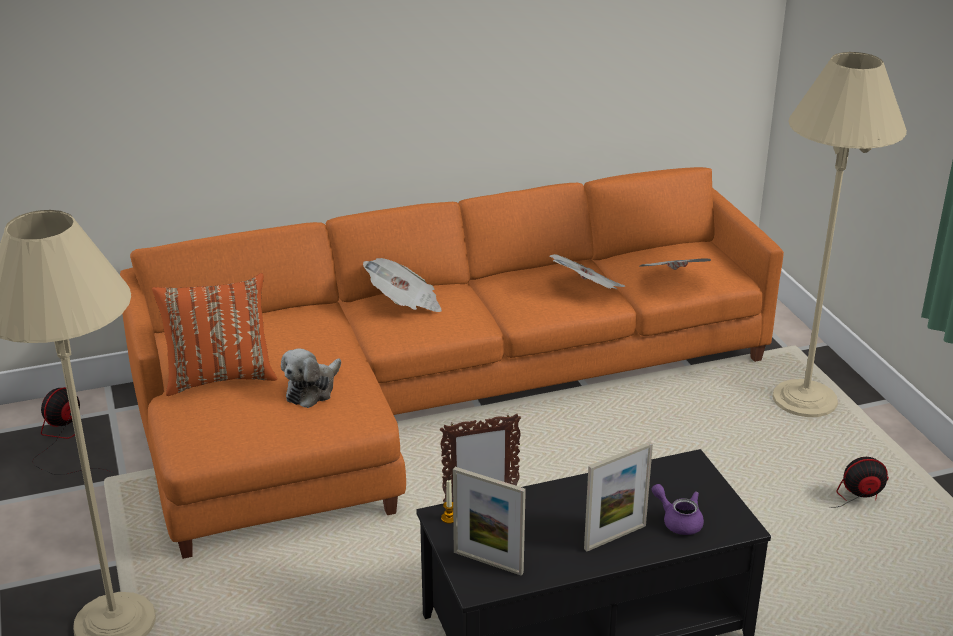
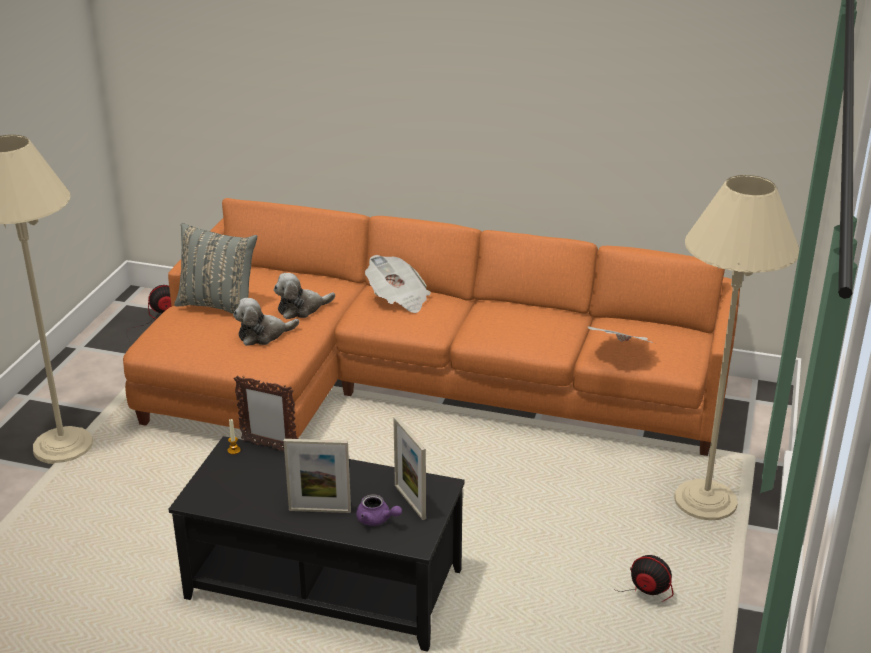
camera: 35 degrees right, 0 degrees up
orange pillow [152,273,277,396] -> grey pillow [174,223,257,314]
picture frame [453,467,526,576] -> picture frame moved to [393,416,426,520]
newspaper [549,254,625,290] -> none
purple teapot [651,484,704,535] -> purple teapot turned 135 degrees clockwise [356,494,402,526]
none -> plush toy [274,273,335,319]

